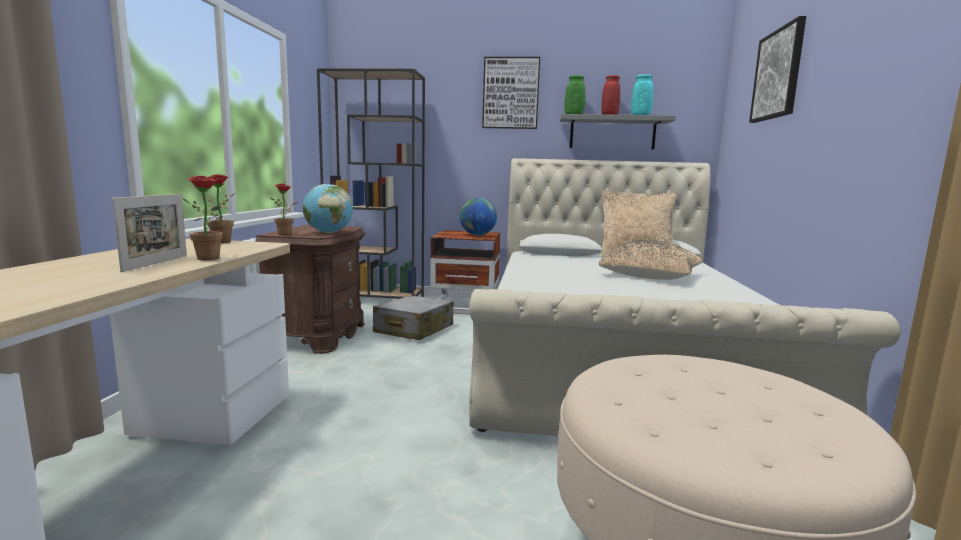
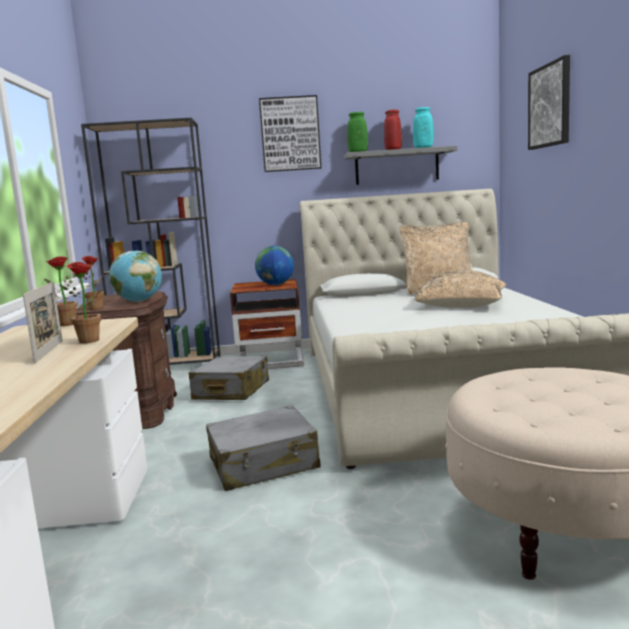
camera: 10 degrees left, 0 degrees up
none -> grey suitcase [206,405,321,491]

